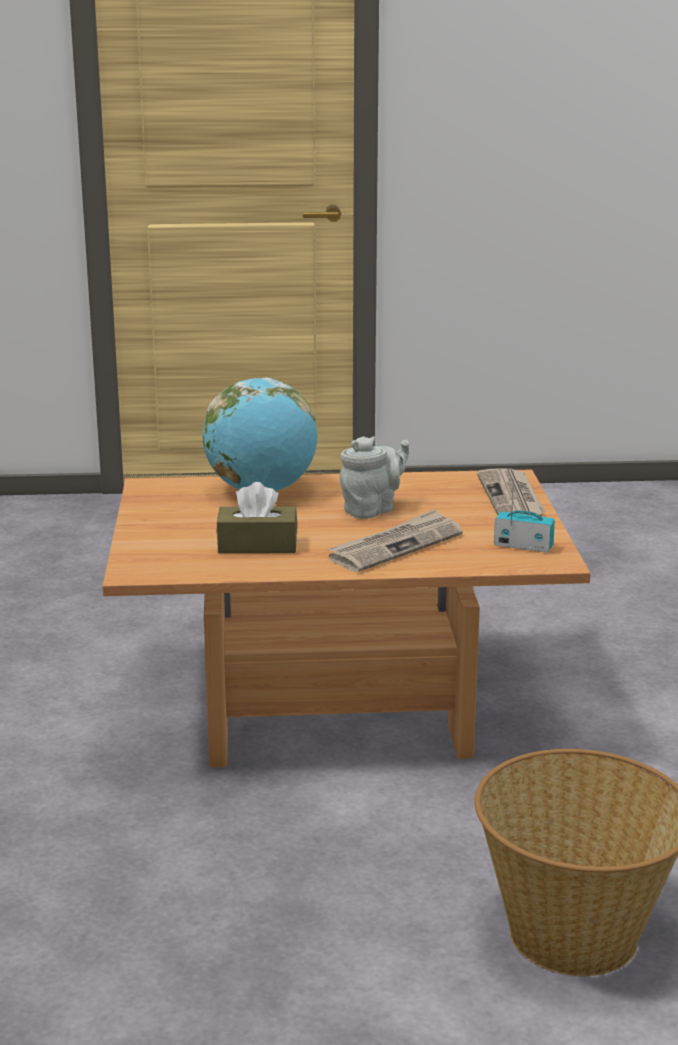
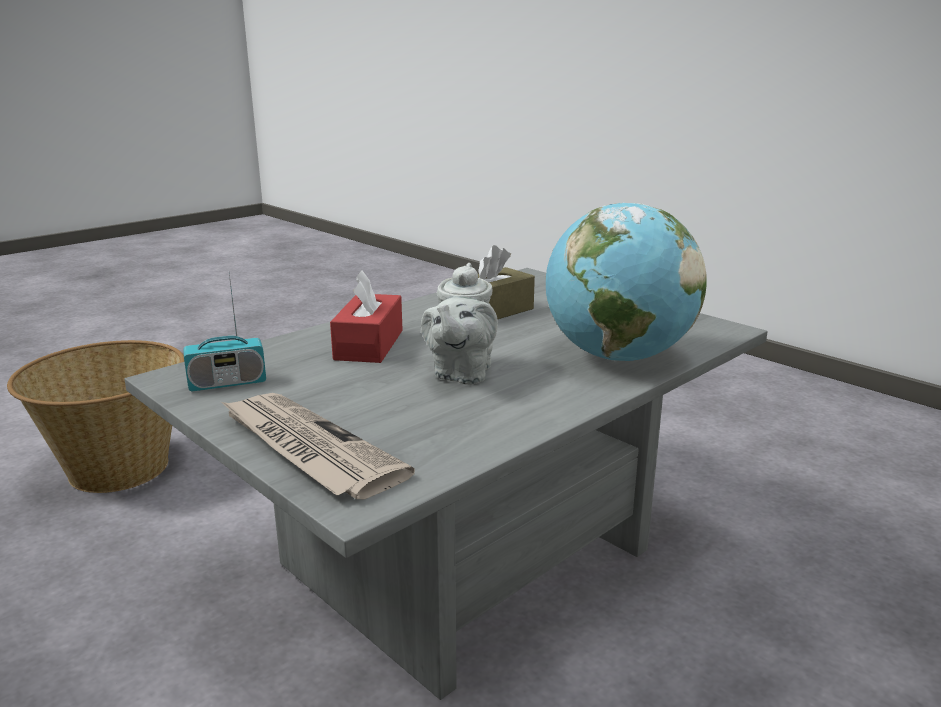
camera: 140 degrees right, 0 degrees up
brown coffee table [102,469,591,768] -> grey coffee table [124,268,768,700]
newspaper [328,509,463,572] -> red tissue box [330,270,403,363]

